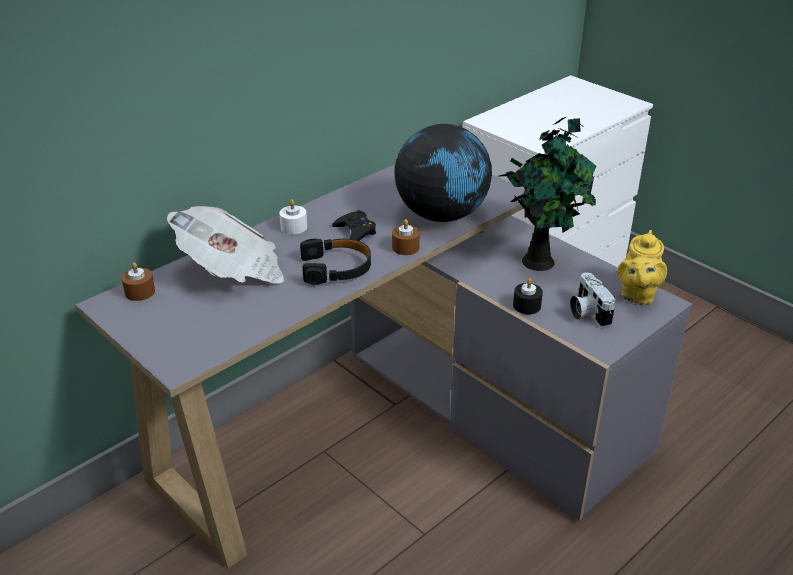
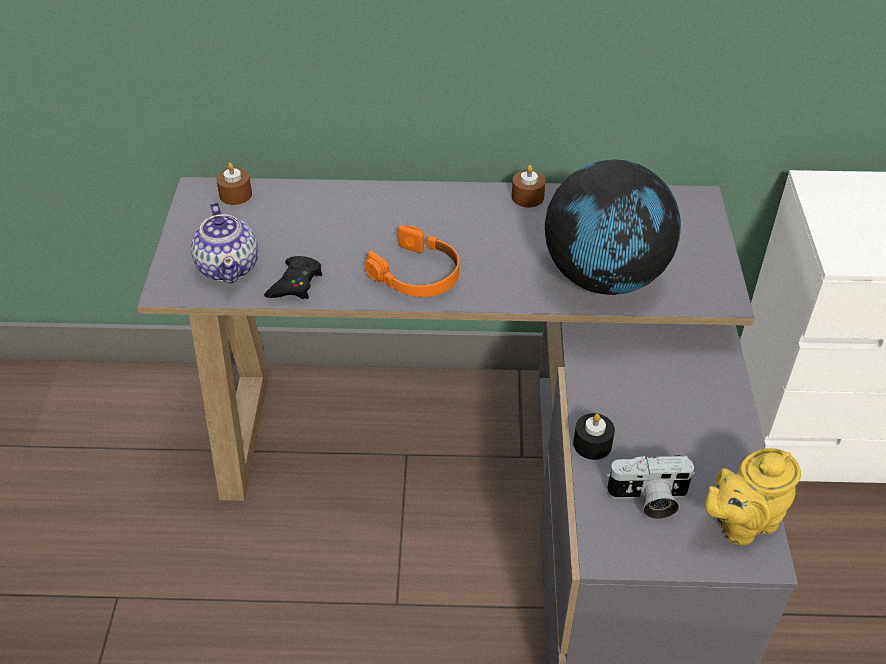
camera: 45 degrees right, 10 degrees up
newspaper [167,206,284,284] -> none
white candle [279,199,307,234] -> none
black headphones [300,239,371,285] -> orange headphones [365,225,459,297]
black game controller [332,210,376,241] -> black game controller moved to [264,256,323,299]
brown candle [392,219,420,255] -> brown candle moved to [512,165,546,207]
potted plant [500,117,596,271] -> none
camera [570,272,616,327] -> camera turned 120 degrees counterclockwise [607,455,695,519]
none -> teapot [191,202,258,284]

